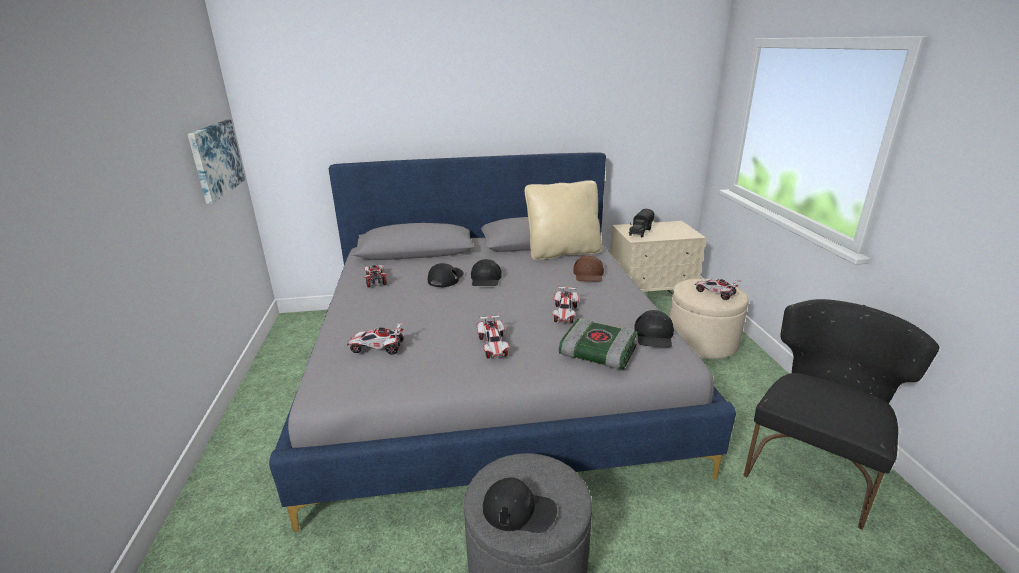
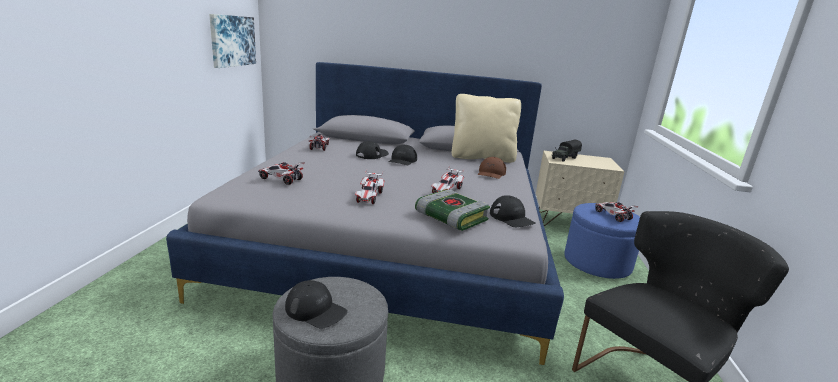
camera: 15 degrees right, 5 degrees down
black cap [634,310,674,348] -> black cap turned 60 degrees counterclockwise [490,195,536,227]
beige ottoman [669,279,749,359] -> blue ottoman [564,203,640,279]

